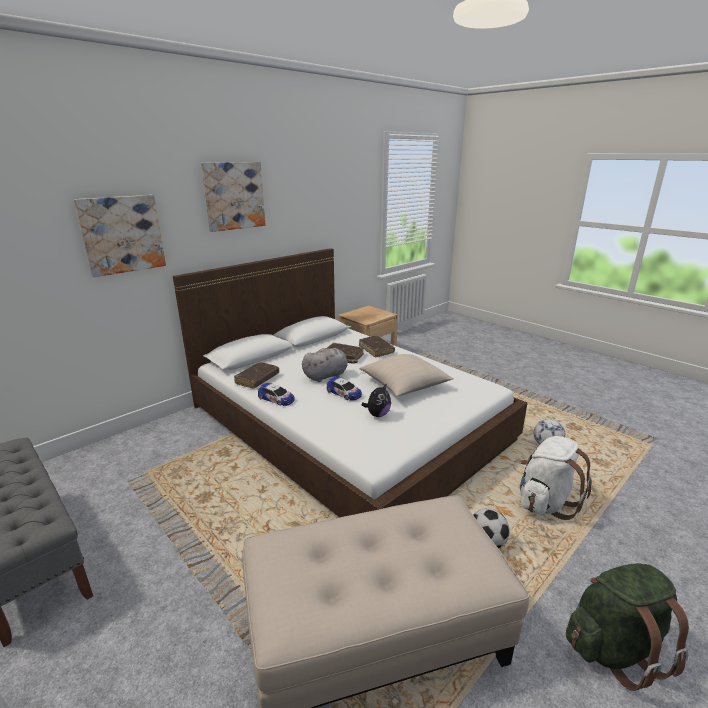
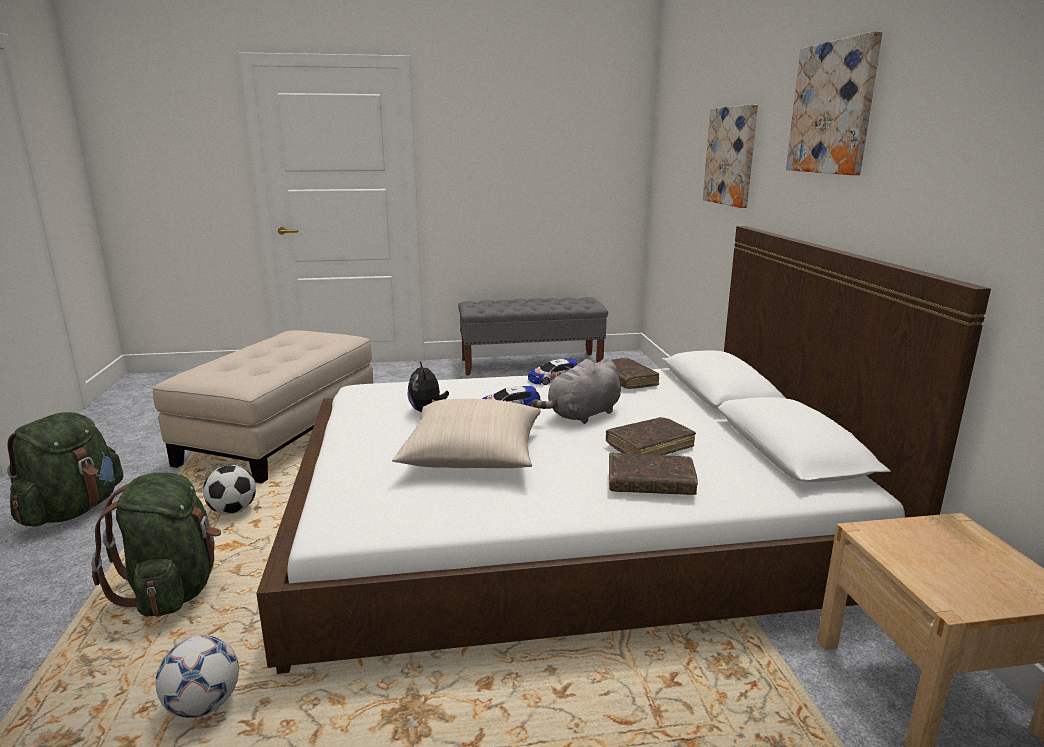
camera: 125 degrees right, 5 degrees down
grey plush toy [302,348,358,382] -> grey plush toy turned 45 degrees clockwise [532,358,621,424]
white backpack [520,436,592,520] -> green backpack [91,473,221,617]

